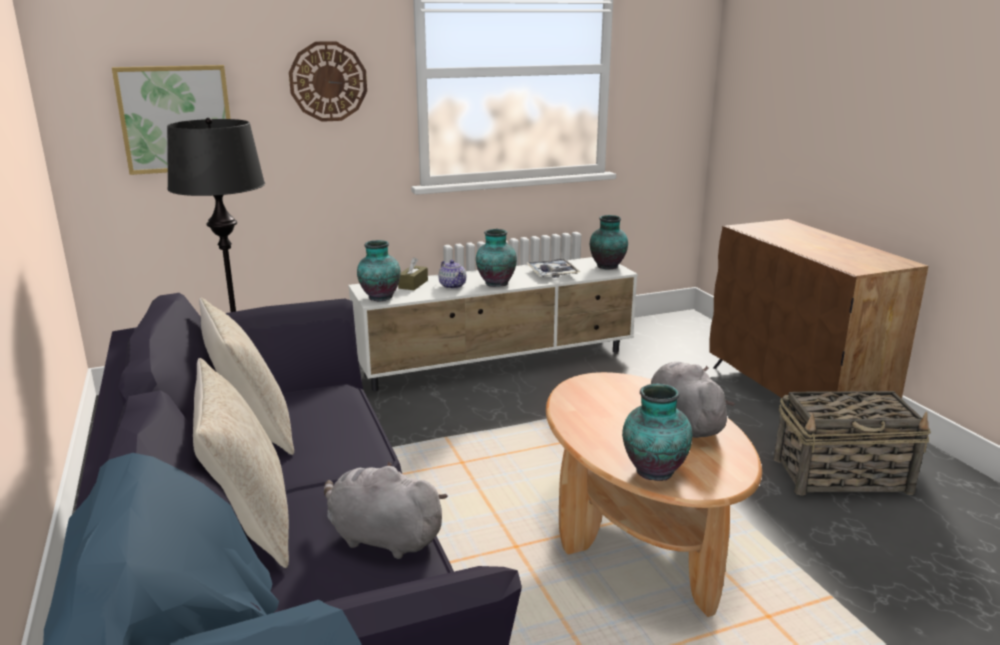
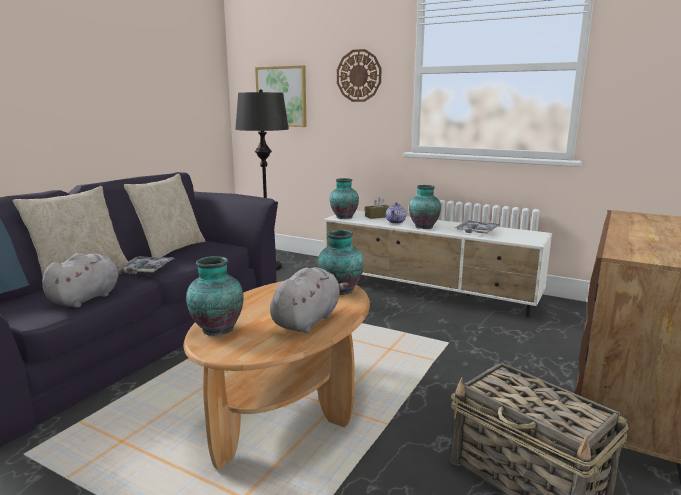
camera: 50 degrees right, 5 degrees down
grey plush toy [324,461,448,559] -> grey plush toy turned 45 degrees clockwise [42,253,133,308]
vase [590,215,628,270] -> vase moved to [317,230,364,295]
none -> tray [117,256,175,274]

